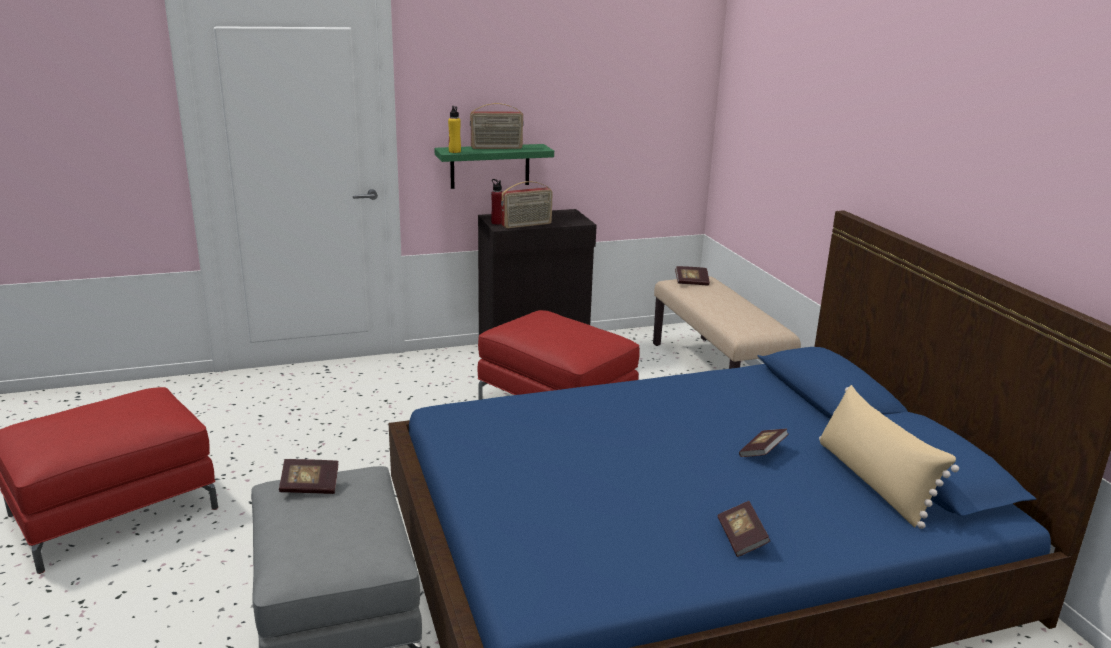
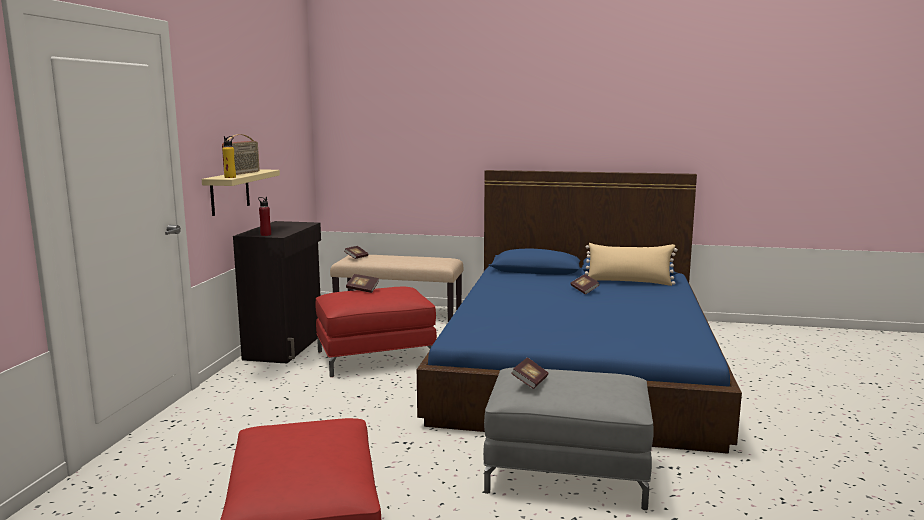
camera: 60 degrees left, 10 degrees down
green shelf [435,144,554,189] -> beige shelf [202,169,280,216]
radio [501,181,553,228] -> none
book [718,501,770,557] -> book moved to [346,274,379,293]

